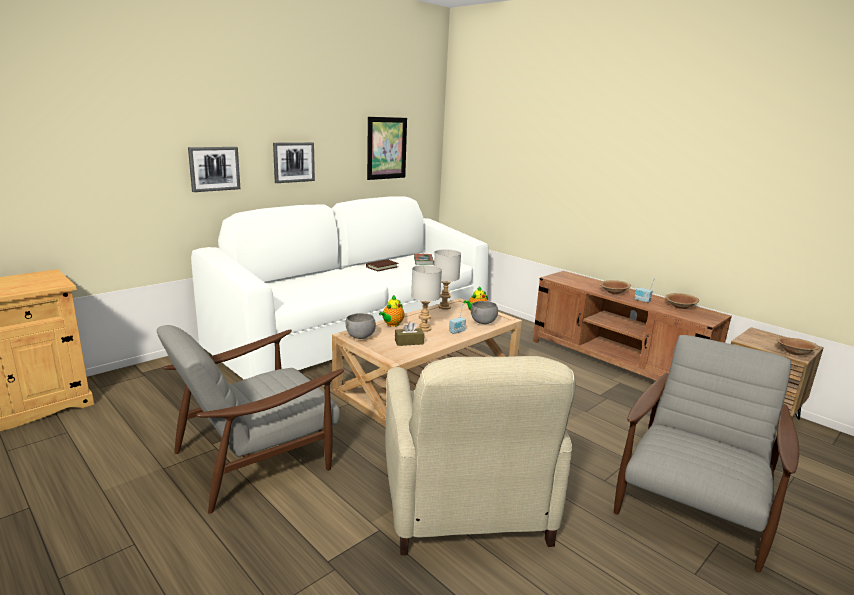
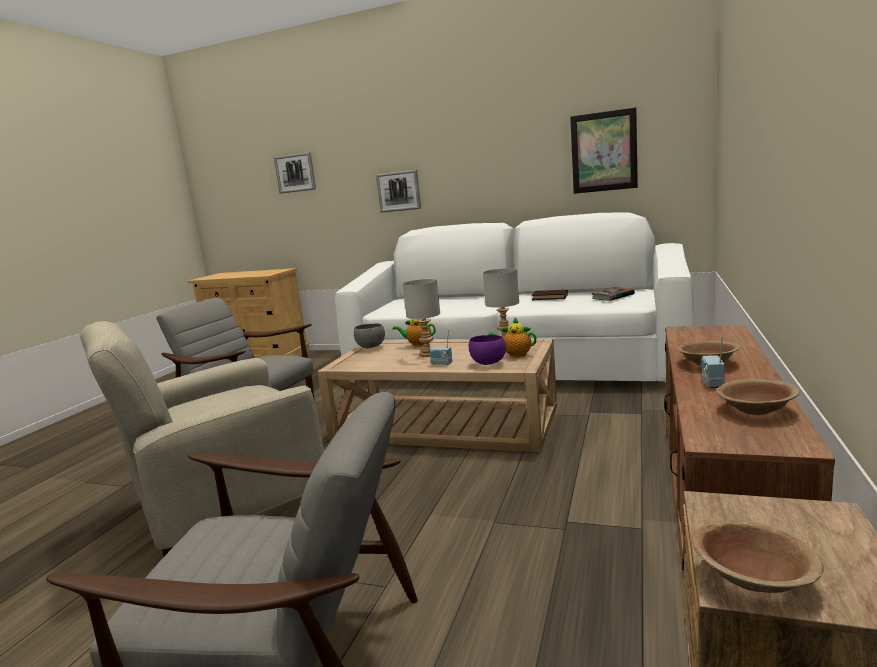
camera: 65 degrees right, 5 degrees down
picture [273,142,315,183] -> picture moved to [274,152,316,193]
brown tissue box [395,321,424,346] -> none
grey bowl [471,301,498,324] -> purple bowl [469,335,506,365]

